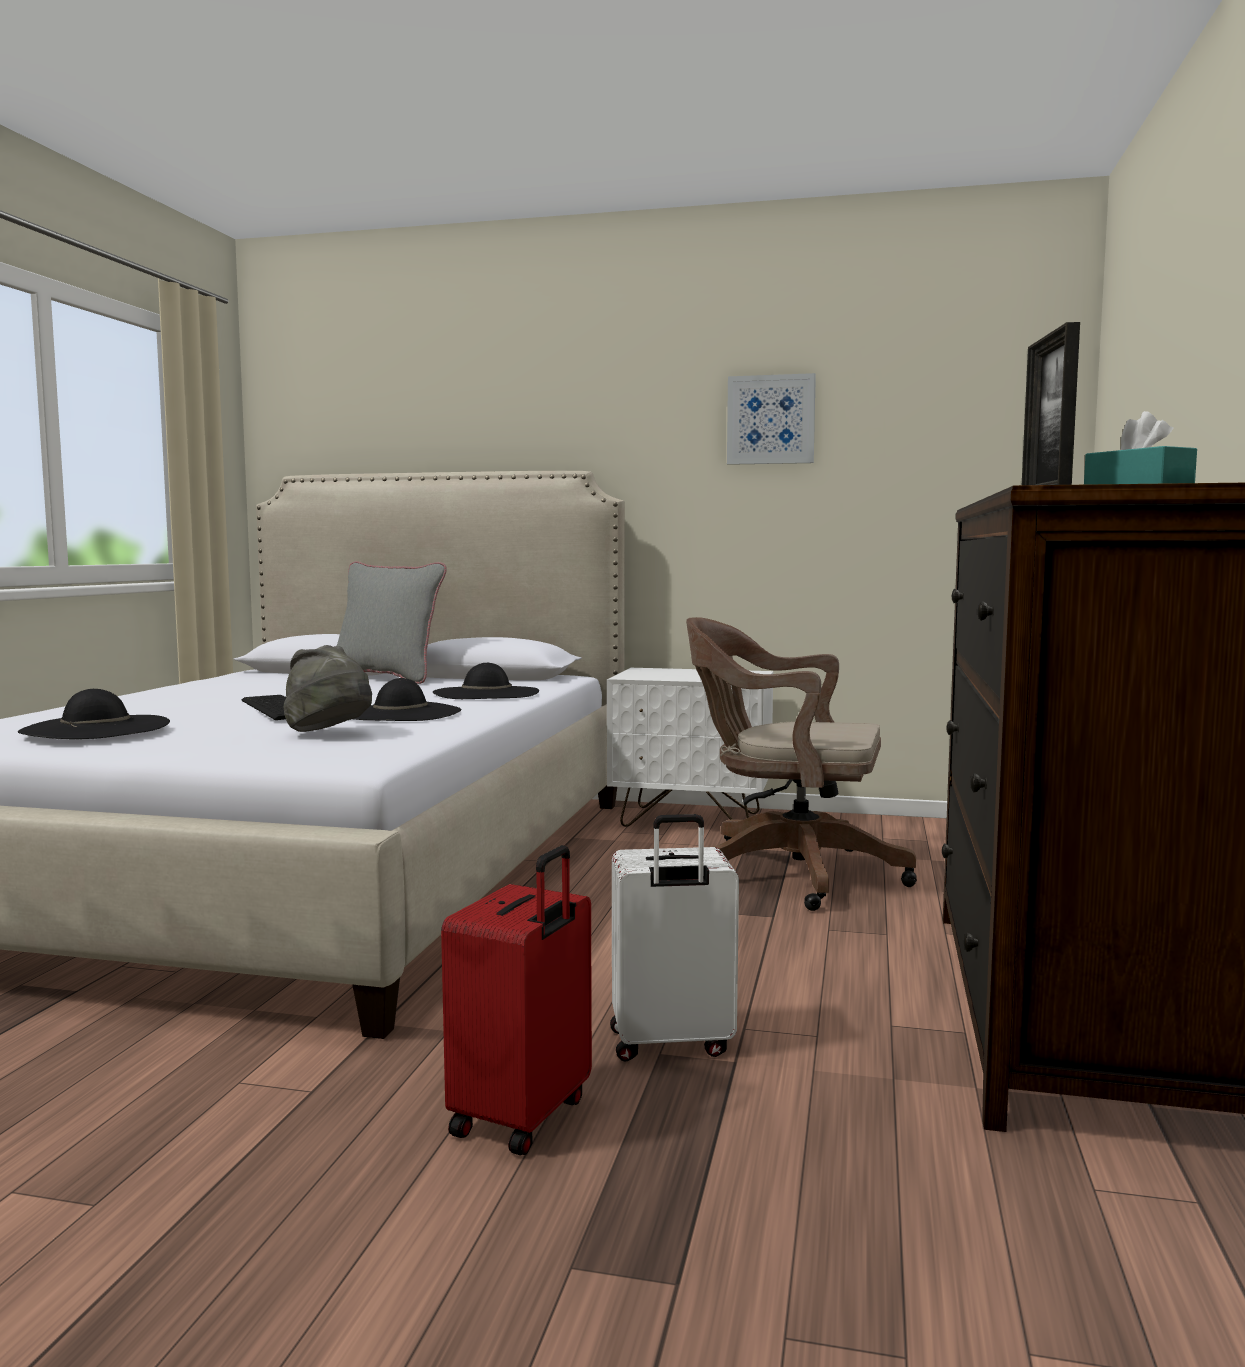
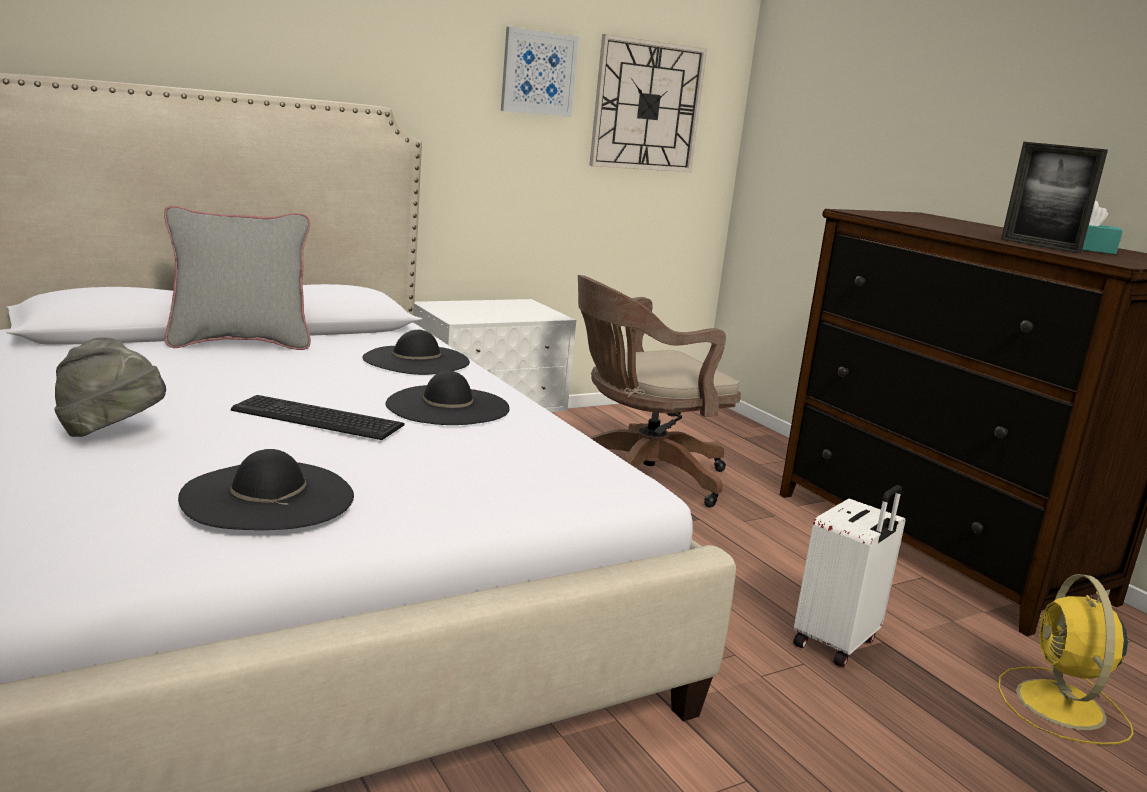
camera: 45 degrees left, 10 degrees up
grey hat [284,645,372,732] -> grey hat moved to [54,337,166,437]
red suitcase [441,845,592,1155] -> none
none -> wall clock [589,34,707,172]
none -> yellow fan [998,574,1134,745]

